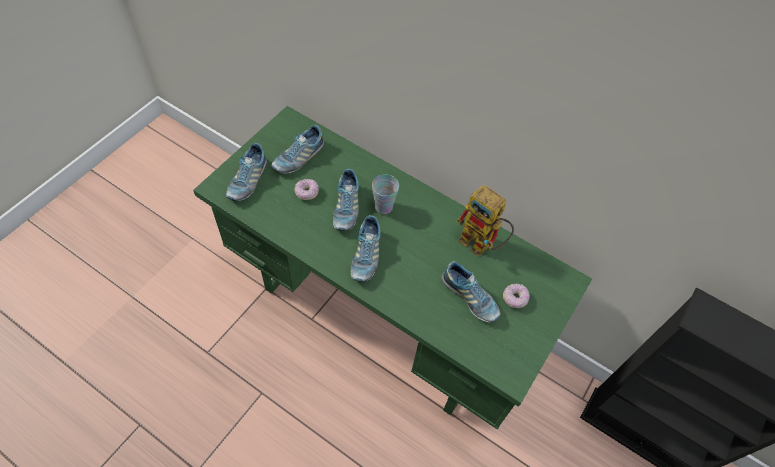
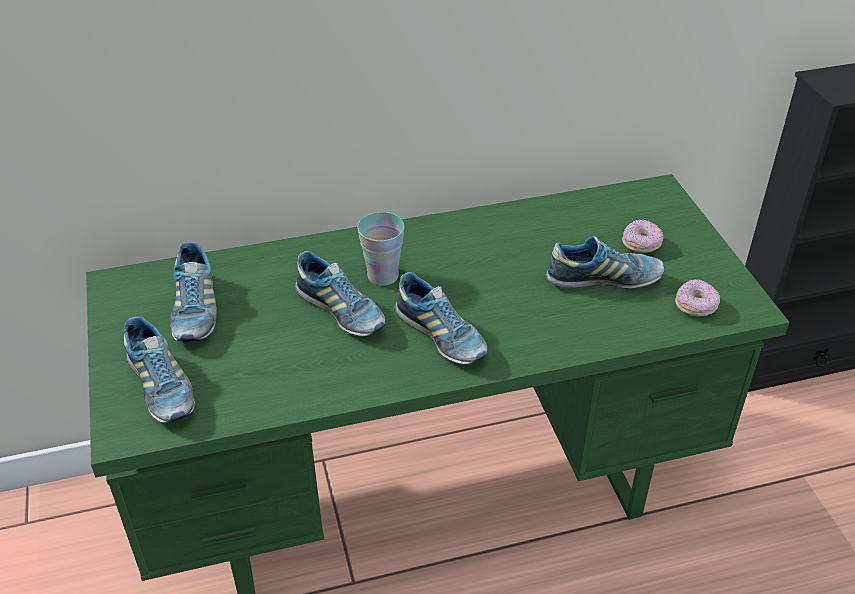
camera: 45 degrees left, 15 degrees down
donut [294,179,319,200] -> donut moved to [675,279,720,316]
toy robot [456,185,514,256] -> none

